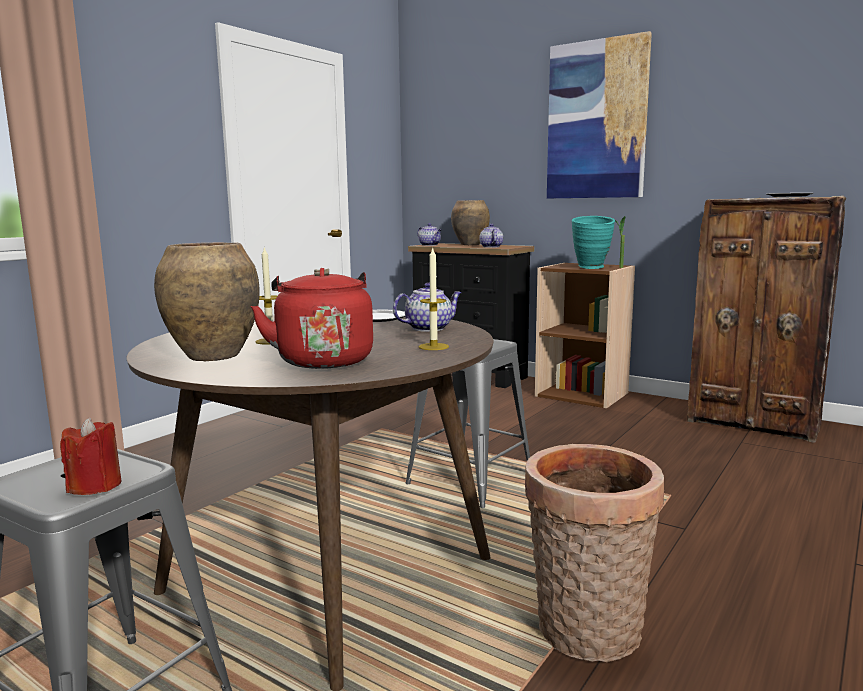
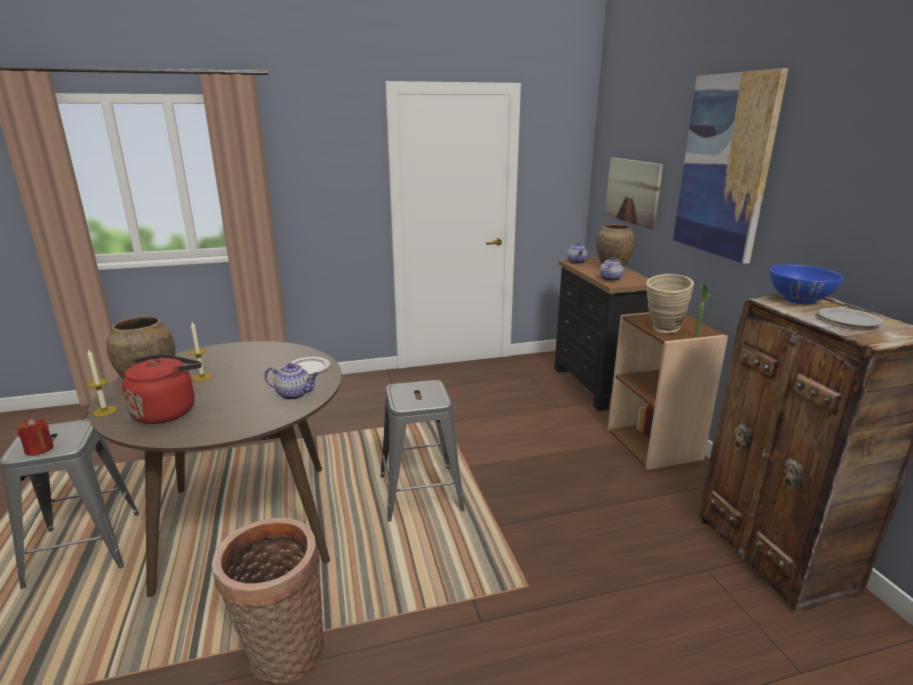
camera: 40 degrees right, 10 degrees up
candle [418,247,449,350] -> candle moved to [87,349,117,417]
turquoise vase [572,216,615,269] -> beige vase [646,274,694,333]
none -> picture [605,157,663,230]
none -> blue bowl [769,265,844,304]

